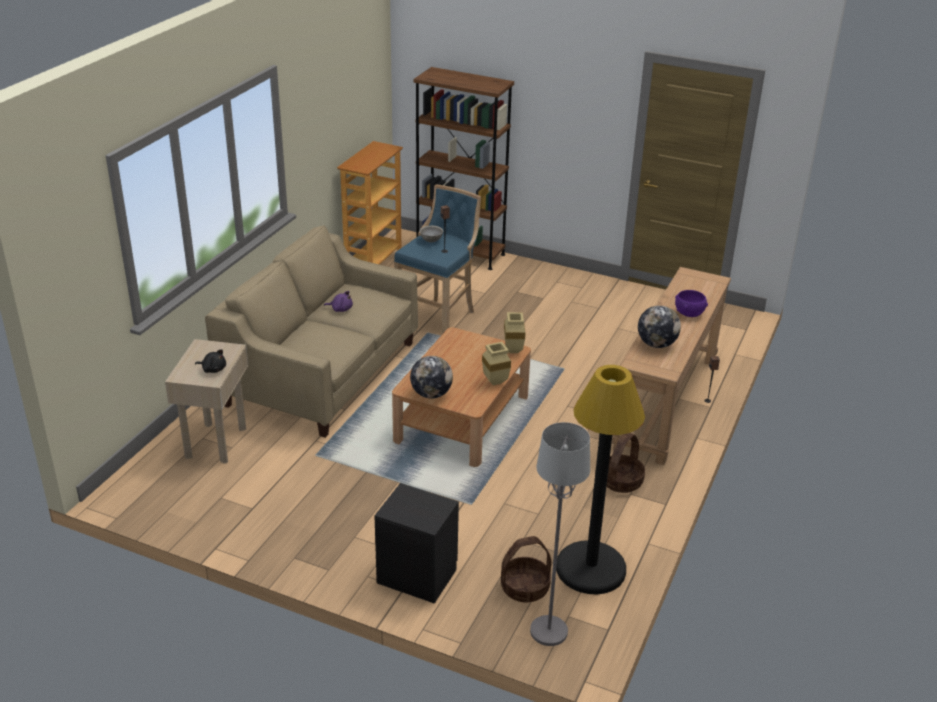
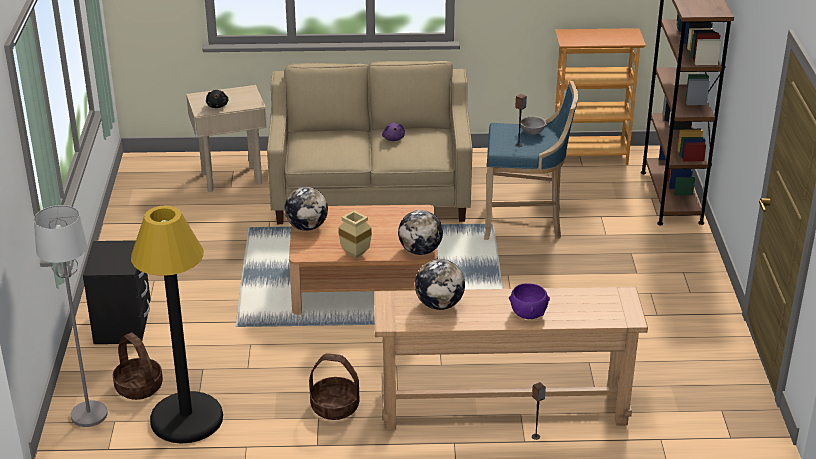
camera: 65 degrees right, 0 degrees up
beige vase [504,312,526,353] -> globe [398,210,443,255]

